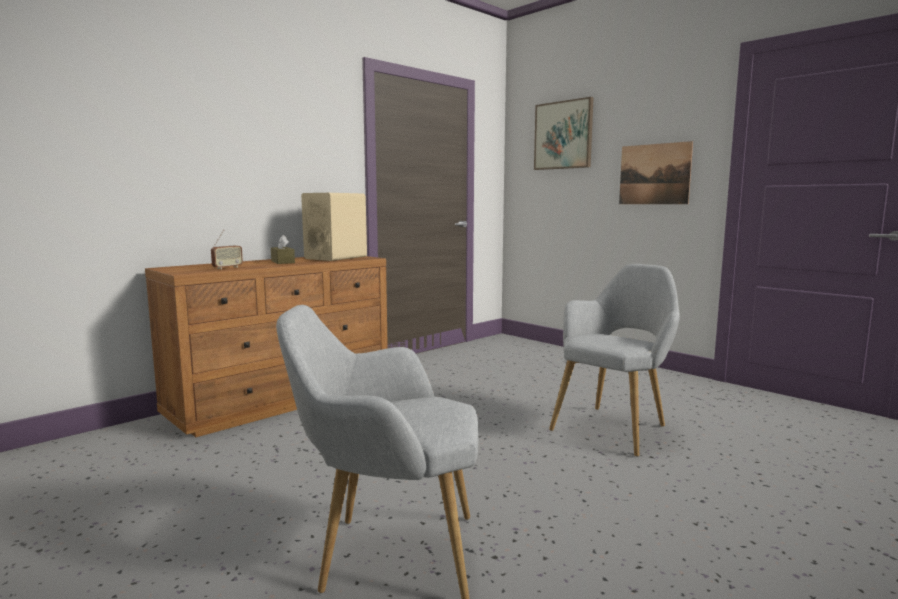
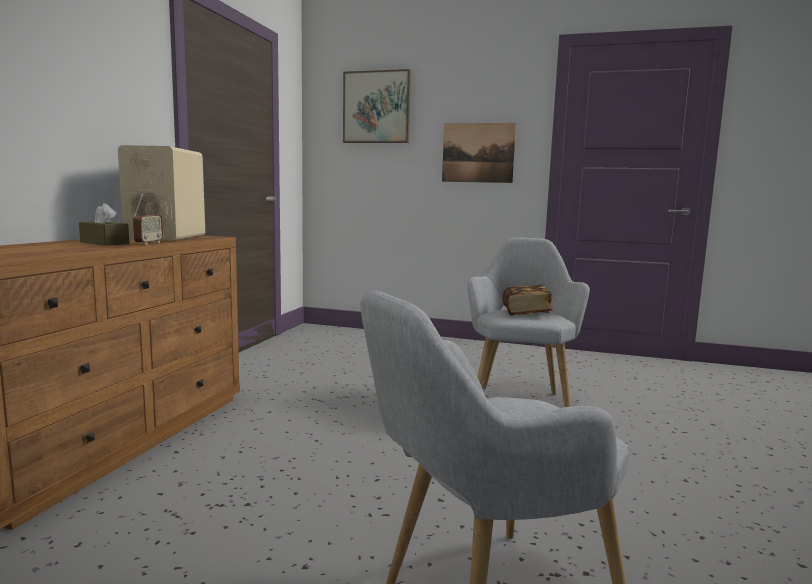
camera: 30 degrees left, 0 degrees up
radio [211,230,243,269] -> radio moved to [132,193,163,245]
none -> book [502,285,553,316]

